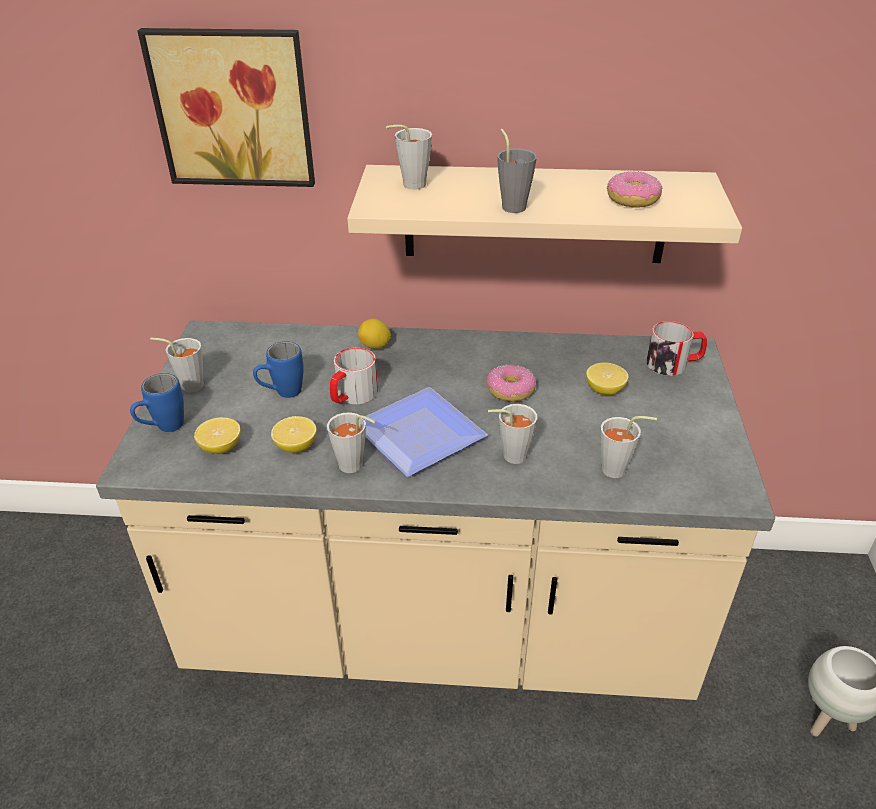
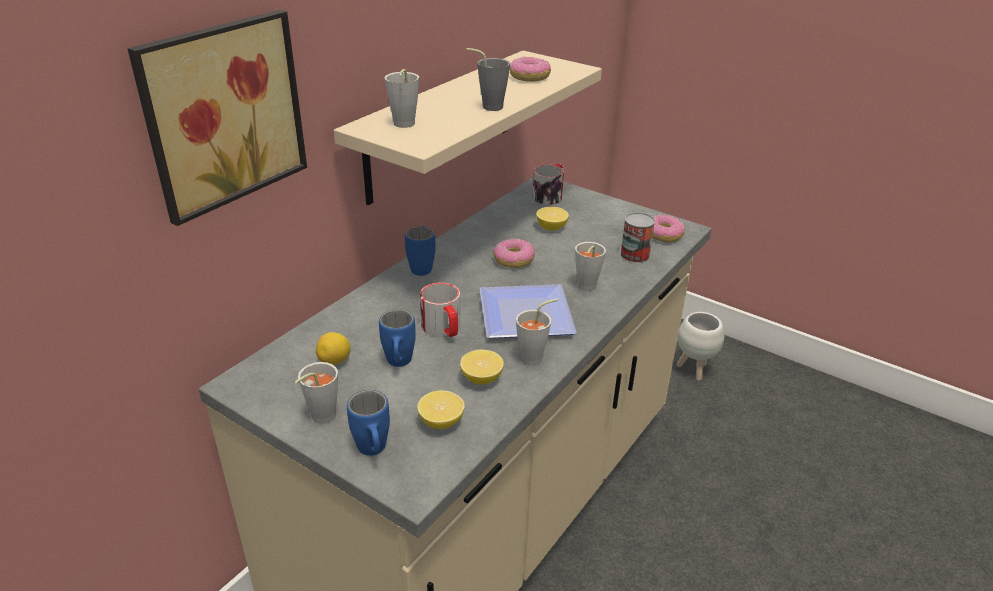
camera: 60 degrees left, 5 degrees down
lemon [358,318,391,349] -> lemon moved to [316,332,351,365]
grey cup [601,416,657,478] -> can [620,212,655,263]
none -> blue mug [405,226,436,276]
none -> donut [652,215,685,243]

